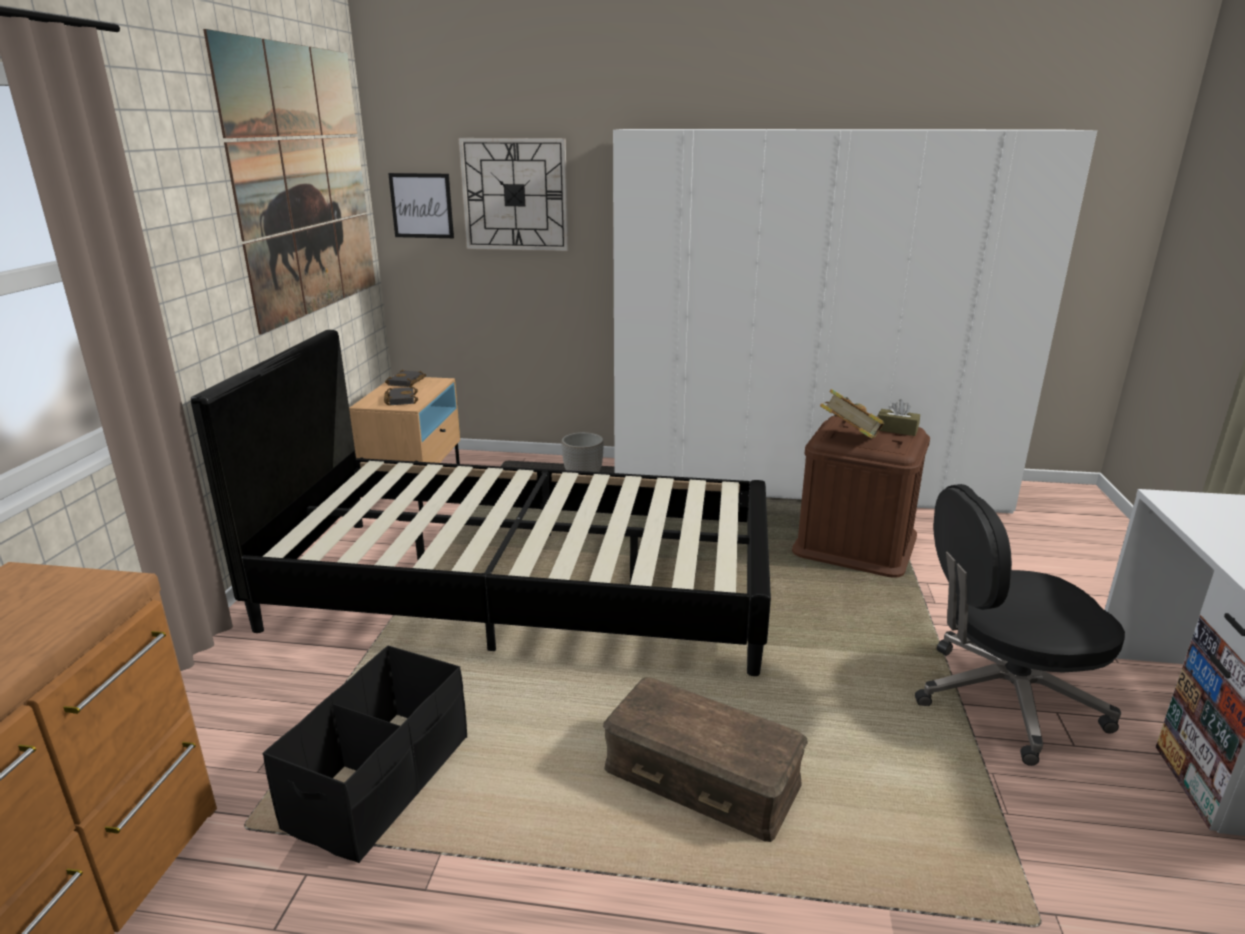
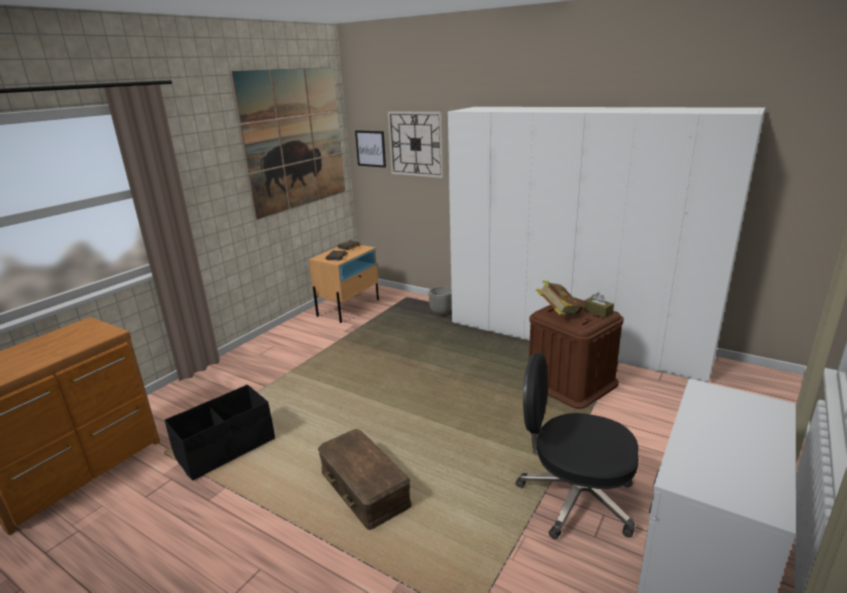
camera: 25 degrees right, 0 degrees up
black bed [191,330,771,676] -> none

